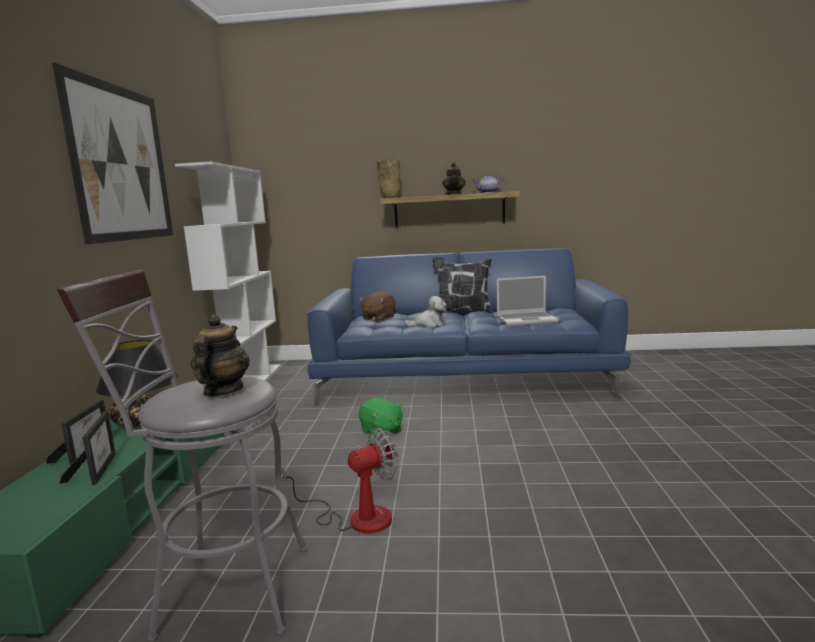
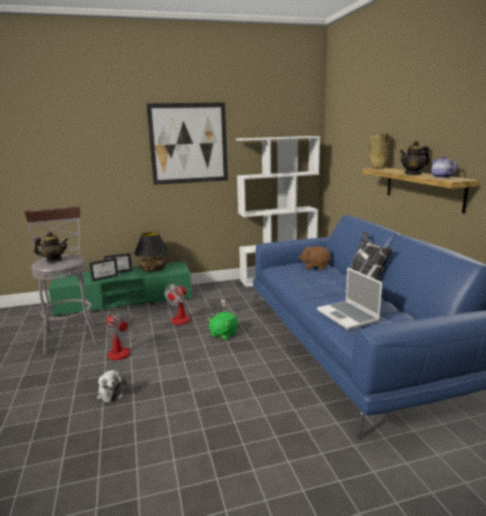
camera: 70 degrees right, 5 degrees up
plush toy [404,296,447,328] -> plush toy moved to [97,370,126,402]
none -> fan [164,284,225,325]

